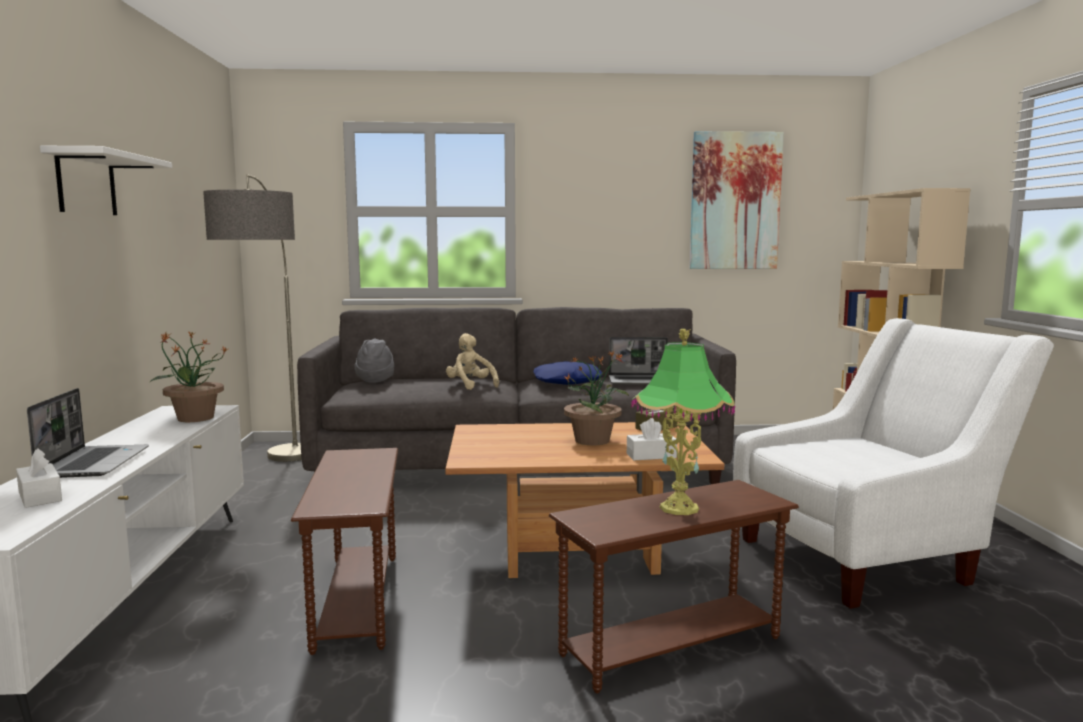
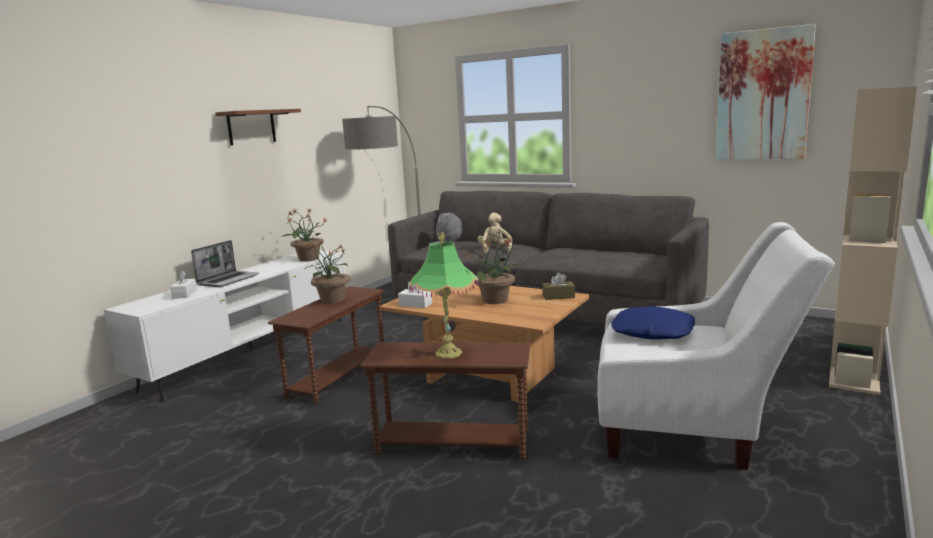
camera: 35 degrees right, 5 degrees up
white shelf [40,146,172,215] -> brown shelf [215,109,301,146]
blue pillow [533,361,603,385] -> blue pillow moved to [611,306,696,340]
laptop [609,337,668,385] -> none
white tissue box [627,418,677,460] -> white tissue box moved to [398,282,432,308]
none -> potted plant [304,240,351,304]

